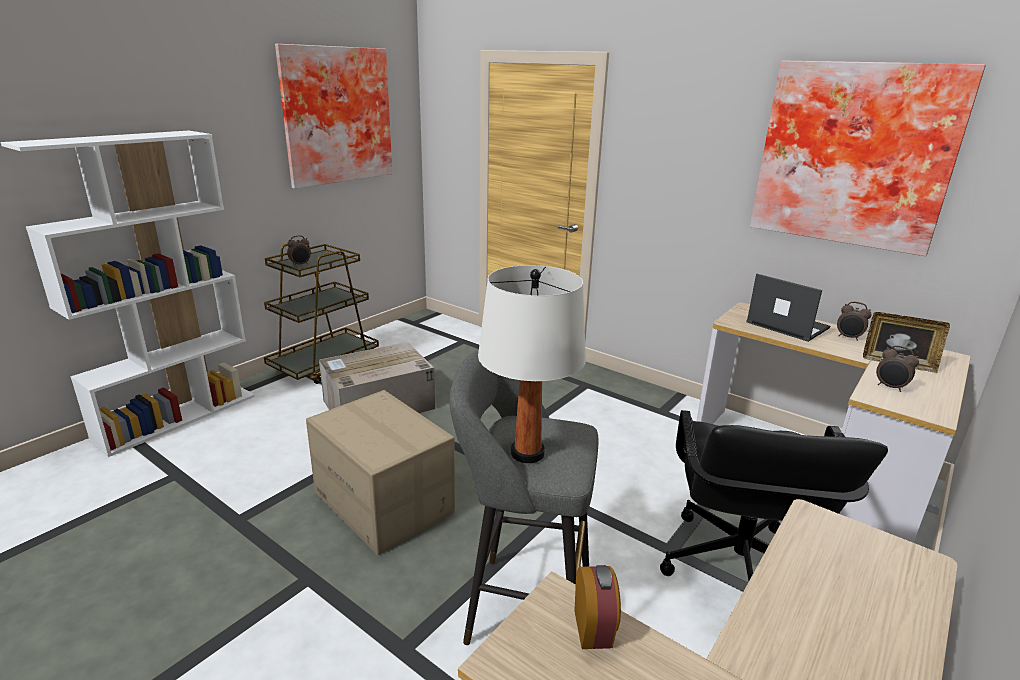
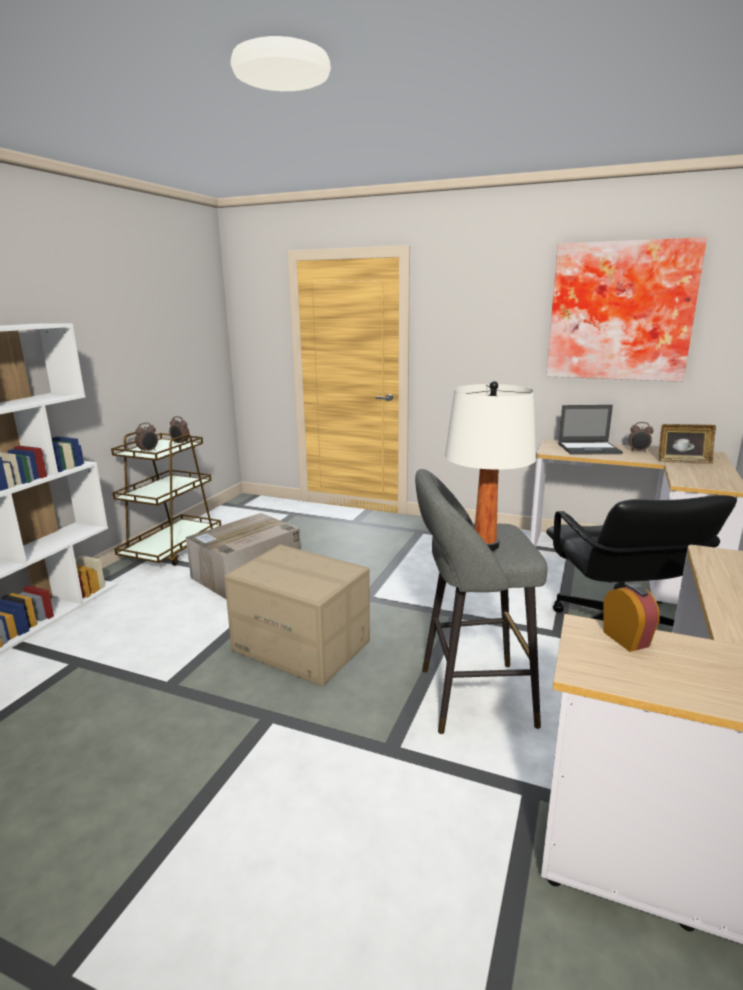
camera: 15 degrees left, 5 degrees down
picture [275,44,392,189] -> none
laptop [746,273,830,342] -> laptop turned 150 degrees clockwise [558,405,623,455]
alarm clock [876,345,919,392] -> alarm clock moved to [169,416,190,443]

